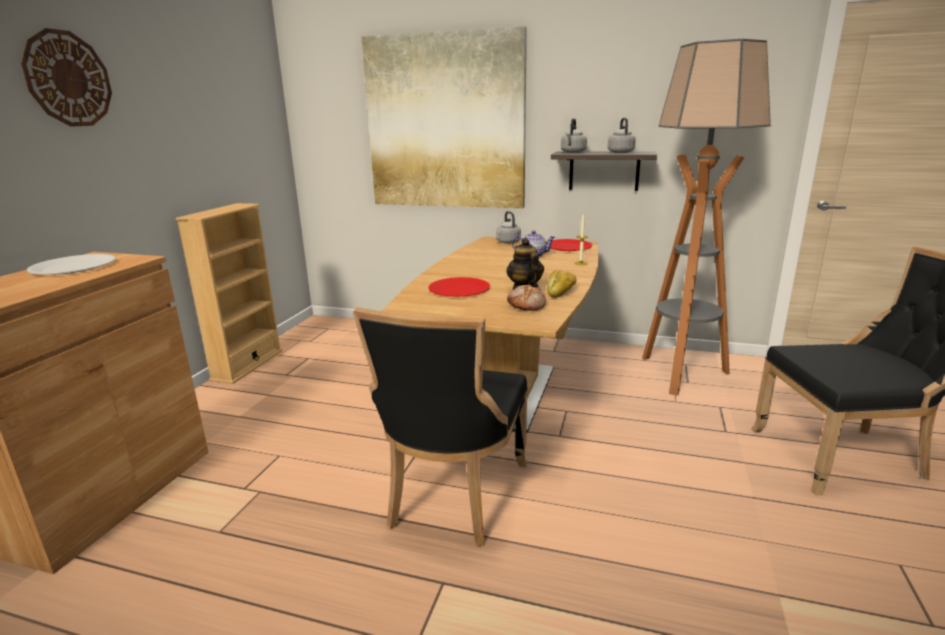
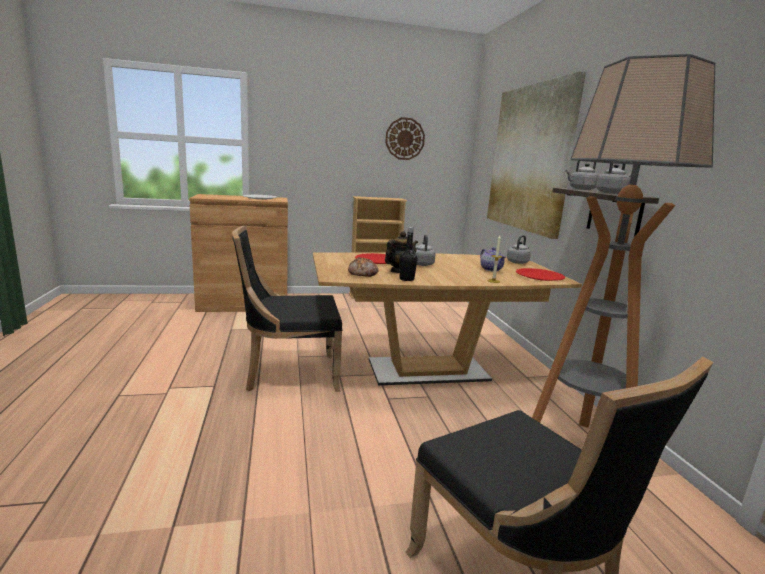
camera: 60 degrees right, 5 degrees down
wall clock [21,28,112,127] -> wall clock moved to [385,117,425,160]
bread [547,270,577,298] -> black bottle [399,227,418,281]
none -> grey kettle [416,235,436,266]

